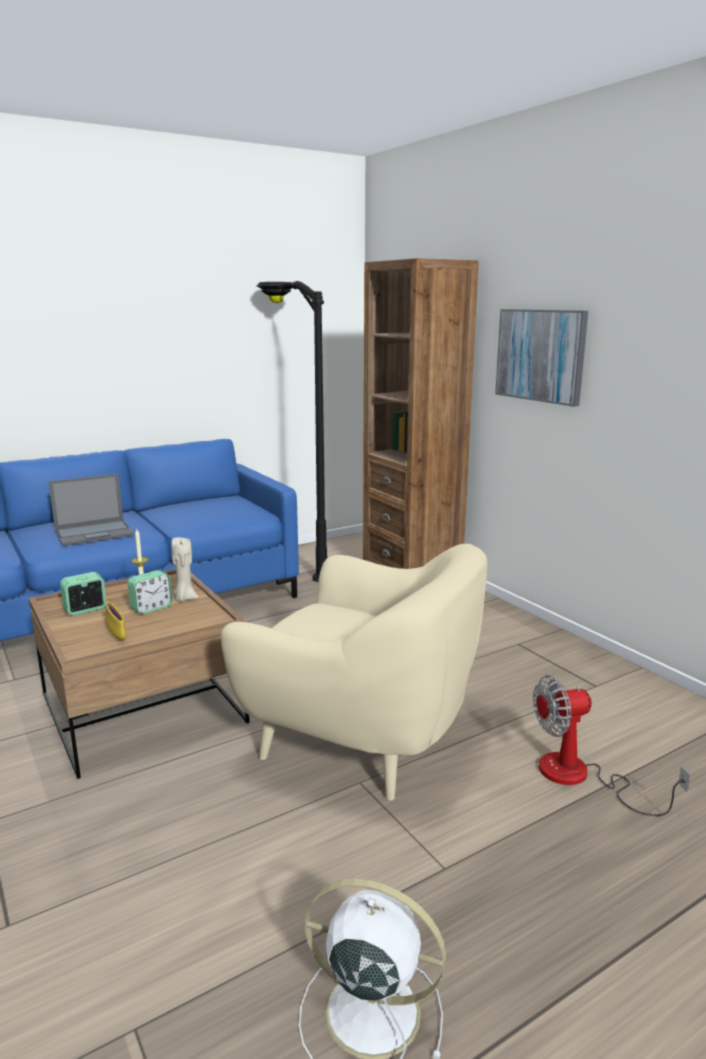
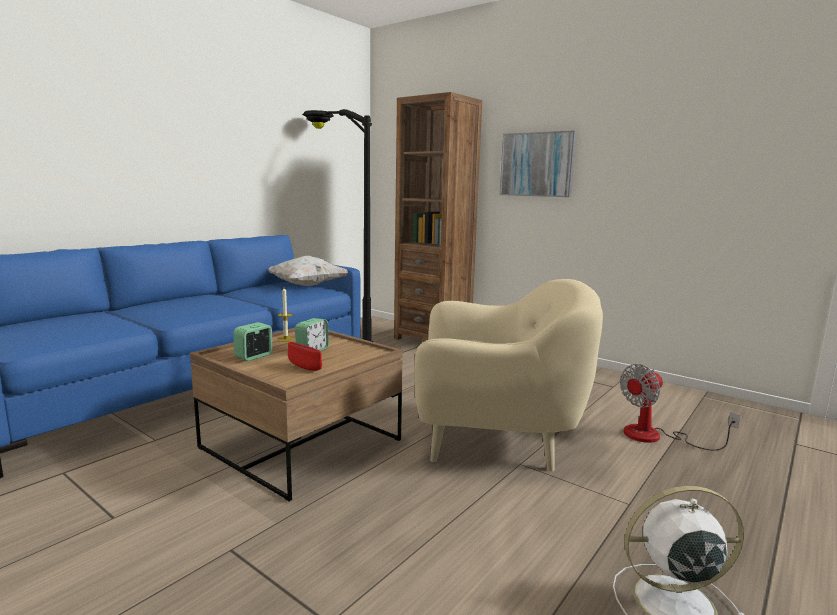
camera: 20 degrees left, 5 degrees down
laptop [48,474,134,546] -> none
yellow bowl [105,601,126,640] -> red bowl [288,342,322,371]
beige candle [171,537,199,602] -> none
none -> white pillow [268,256,348,286]

